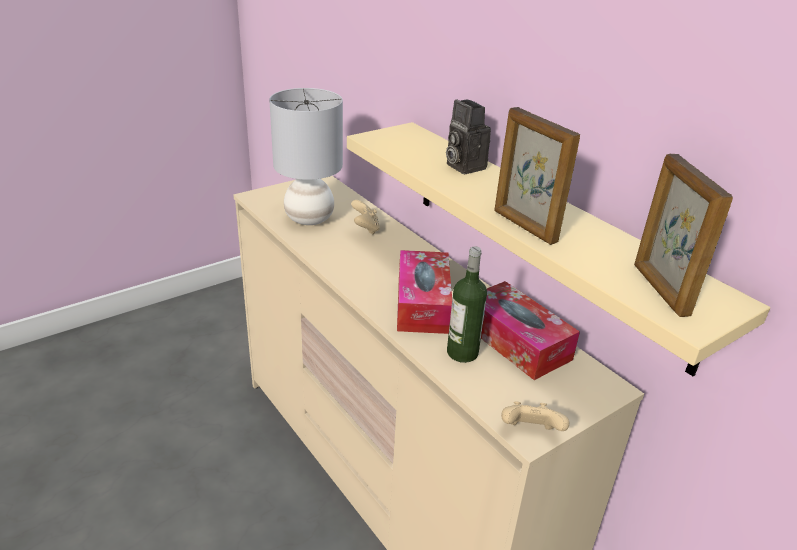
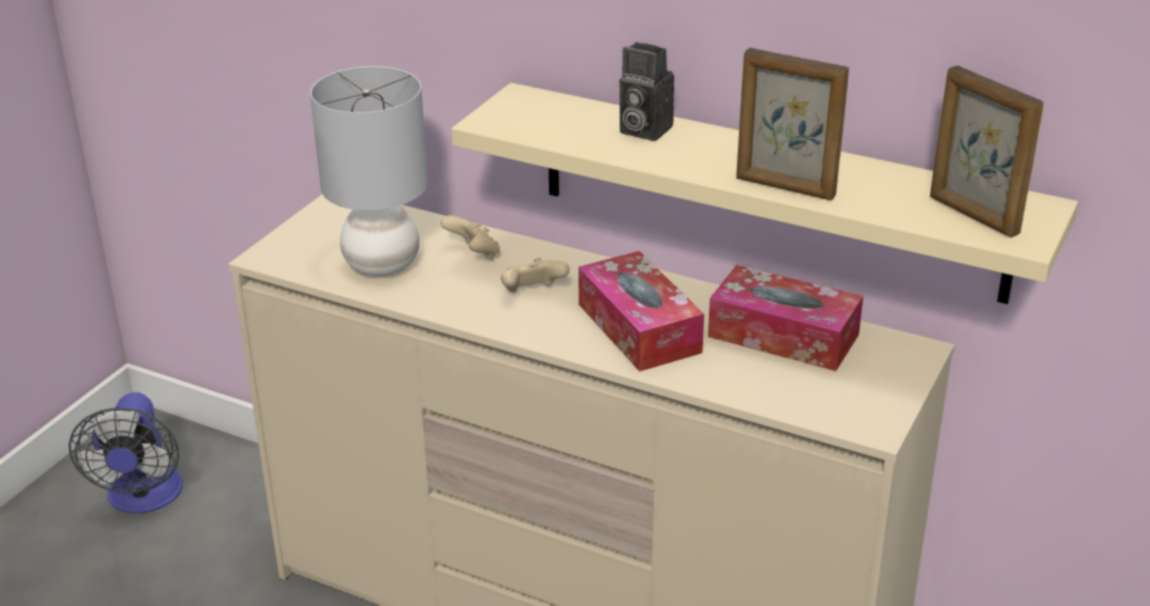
camera: 25 degrees left, 0 degrees up
bottle [447,246,487,363] -> none
beige game controller [501,401,569,431] -> beige game controller moved to [501,258,570,293]
none -> fan [69,392,183,514]

